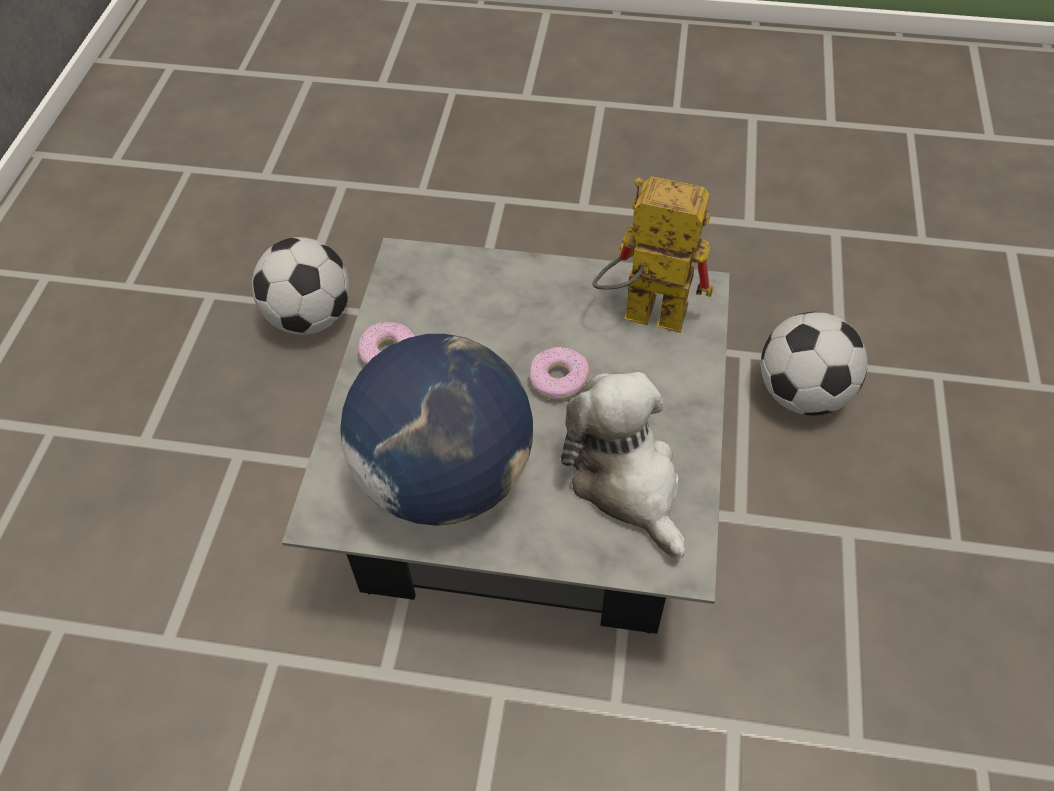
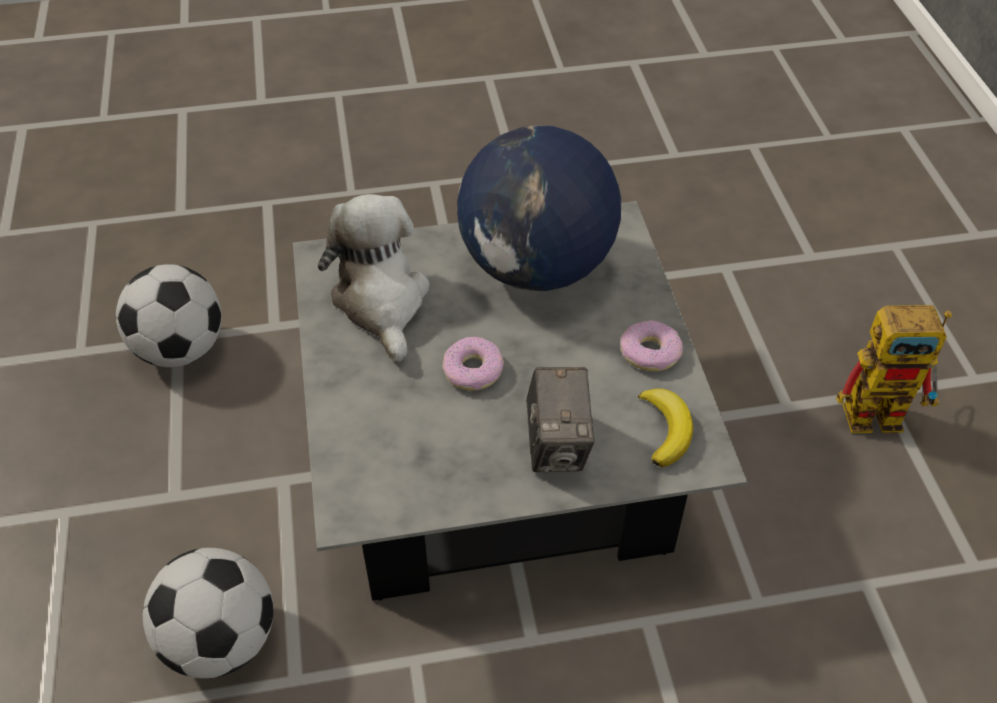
camera: 160 degrees right, 5 degrees down
football [252,237,350,335] -> football moved to [116,264,222,367]
plush toy [561,372,685,559] -> plush toy turned 150 degrees counterclockwise [318,194,430,363]
toy robot [593,176,713,333] -> toy robot moved to [836,305,952,433]
none -> camera [526,367,595,473]
none -> banana [638,389,693,467]

